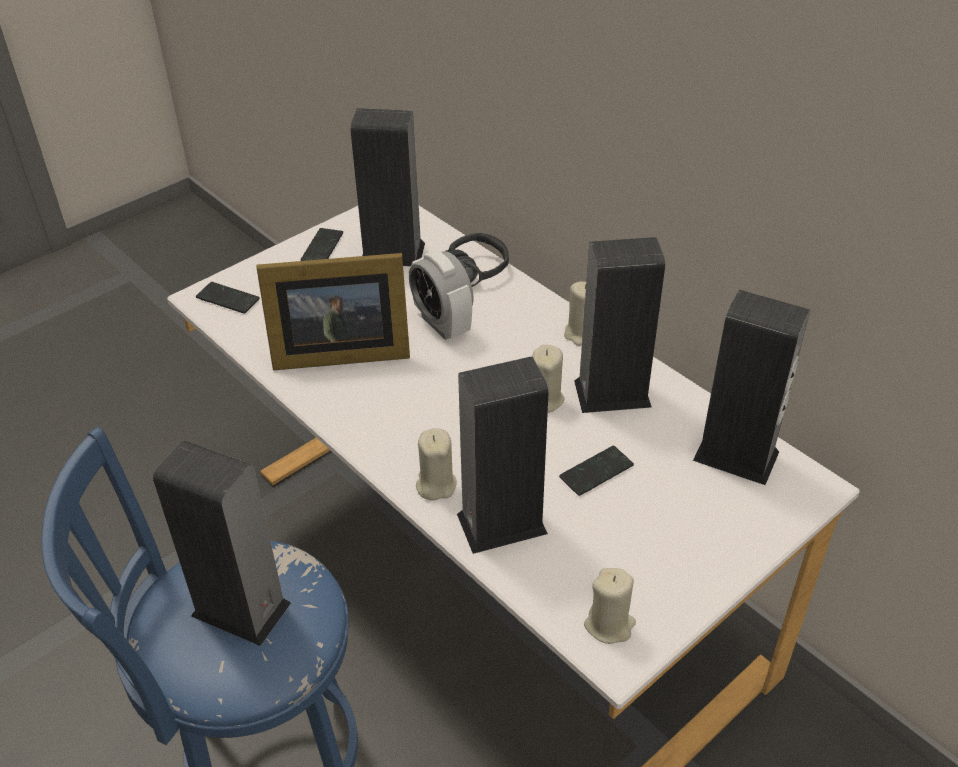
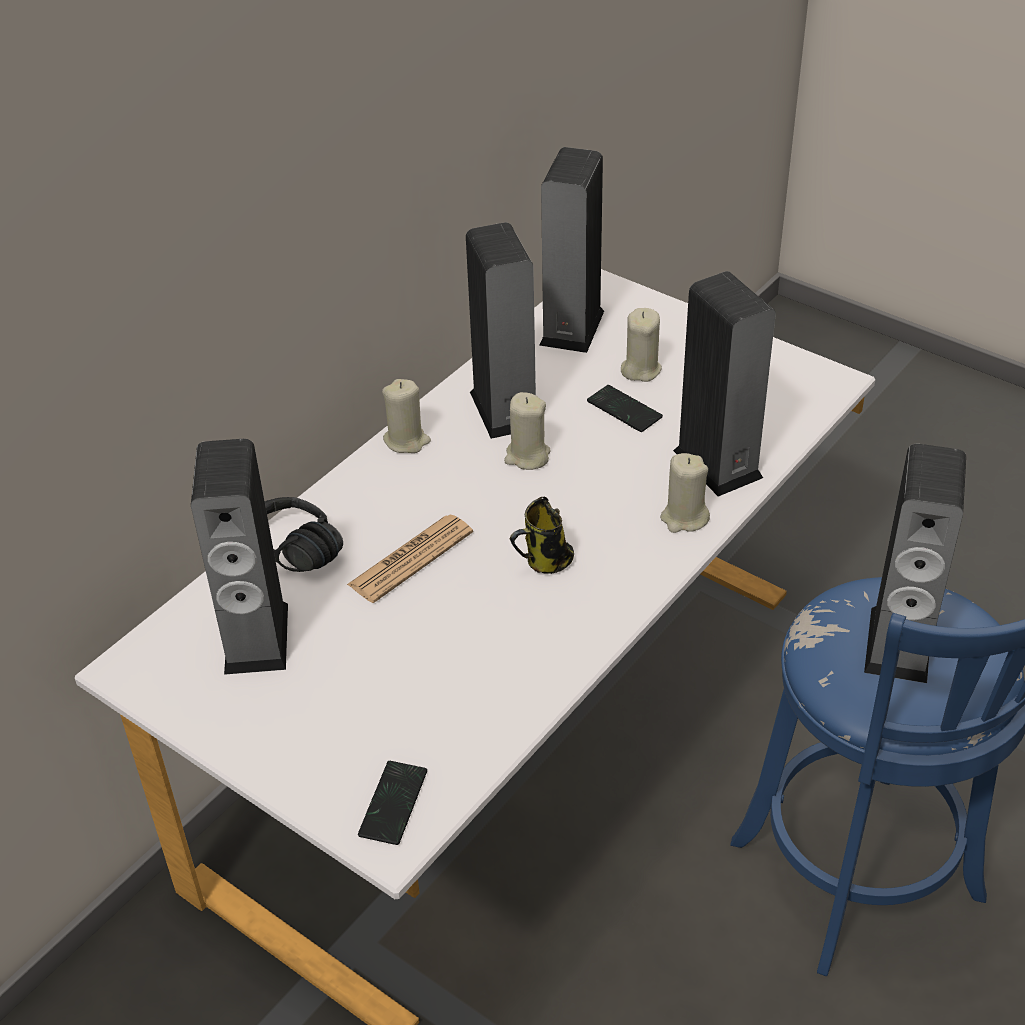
camera: 100 degrees left, 0 degrees up
picture frame [256,253,410,370] -> none
phone [301,228,343,261] -> none
alarm clock [409,250,474,340] -> newspaper [347,514,473,603]
beige candle [584,568,636,644] -> beige candle moved to [621,308,662,382]
none -> mug [510,496,574,574]

